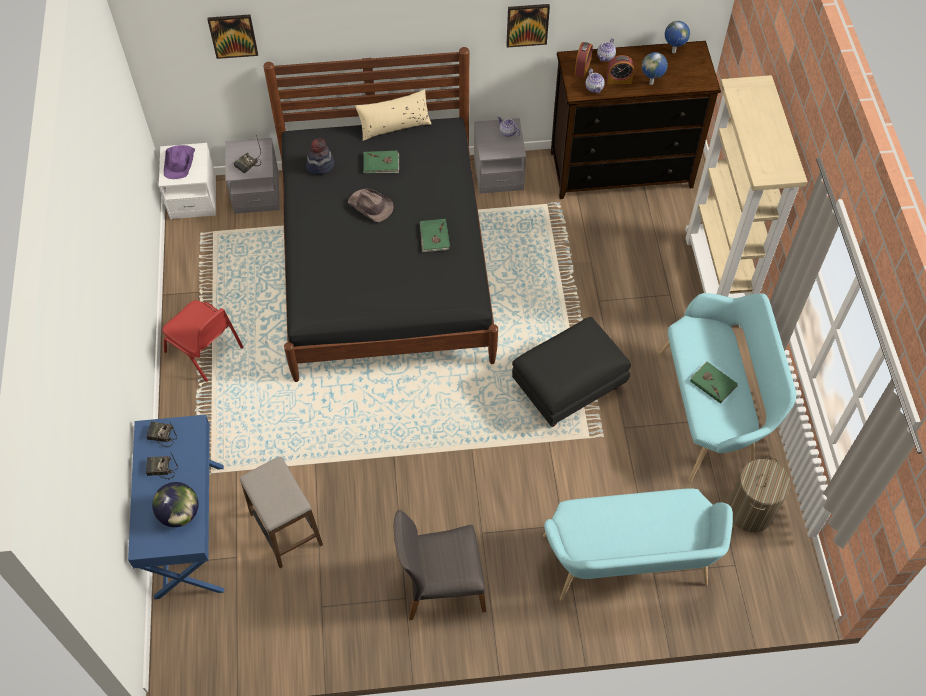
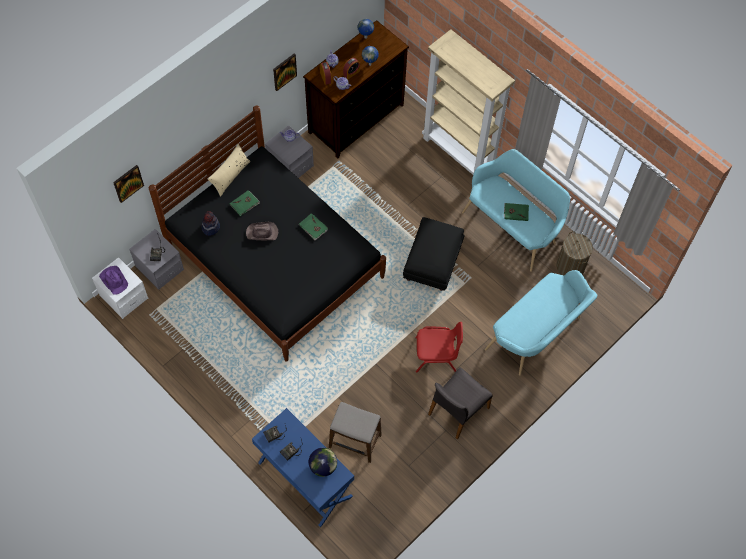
camera: 40 degrees left, 5 degrees up
red chair [163,300,244,382] -> red chair moved to [415,322,463,373]

